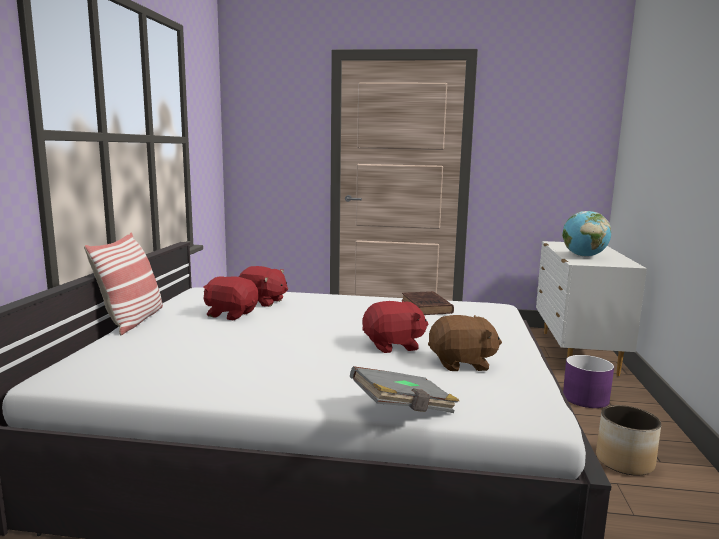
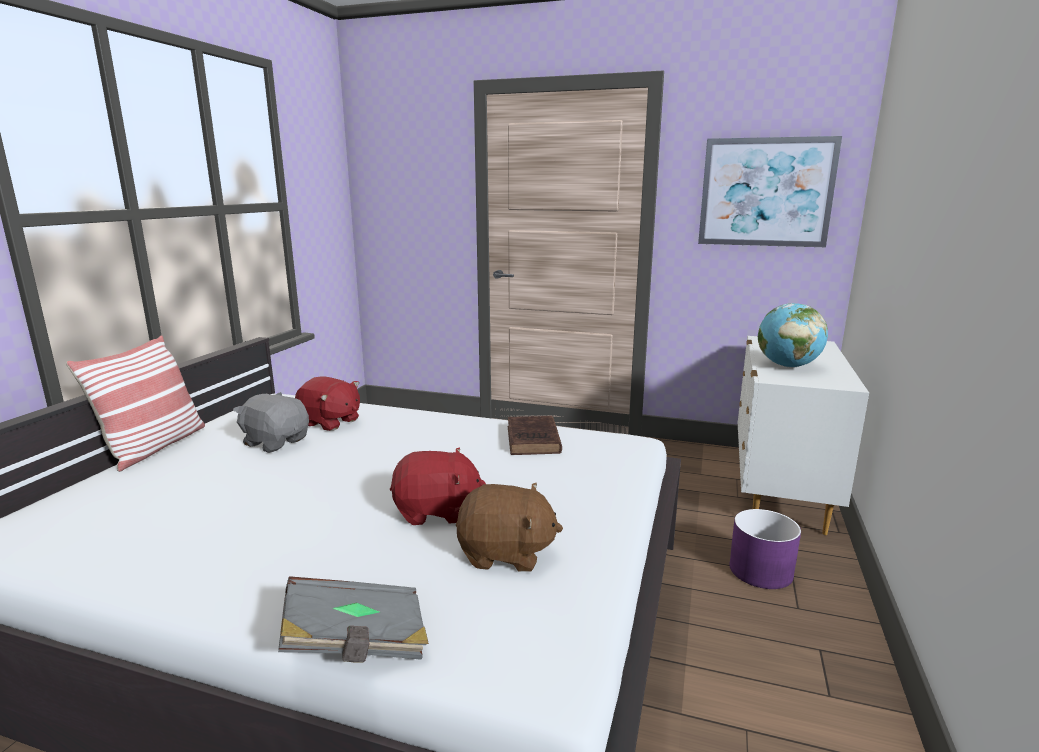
camera: 10 degrees right, 5 degrees up
red plush toy [203,276,258,320] -> grey plush toy [233,392,309,453]
planter [596,405,661,475] -> none
none -> picture [698,136,842,247]

